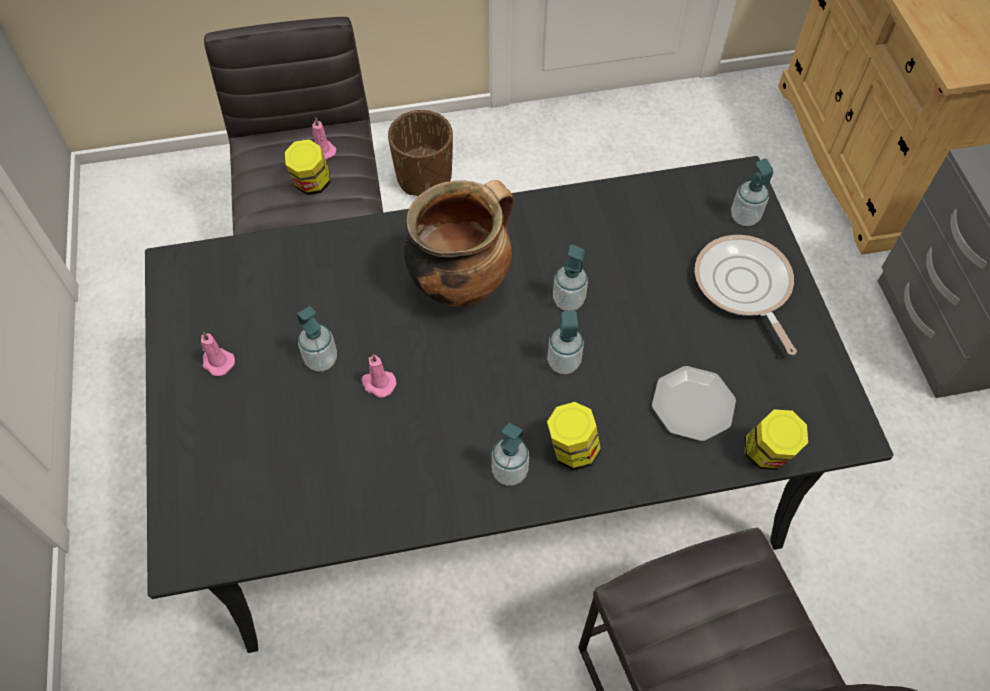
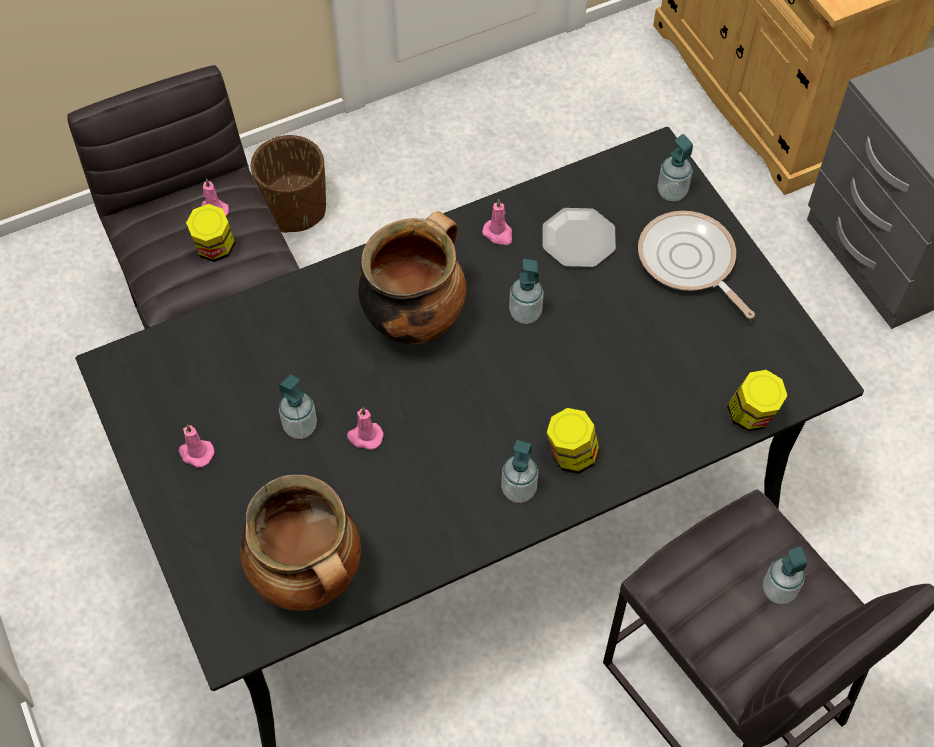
camera: 15 degrees left, 0 degrees up
soap dispenser [547,310,584,374] -> soap dispenser moved to [763,547,807,604]
plate [652,366,736,441] -> plate moved to [543,208,616,267]
none -> cooking pot [240,474,361,611]
none -> pink candle [482,199,512,245]

